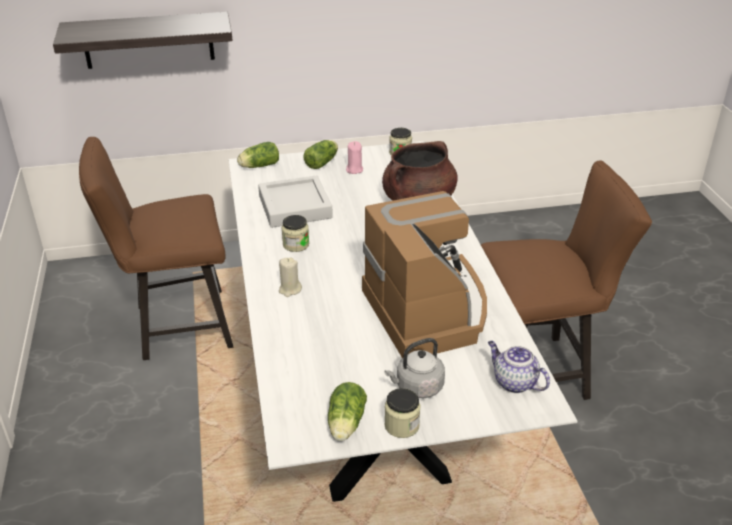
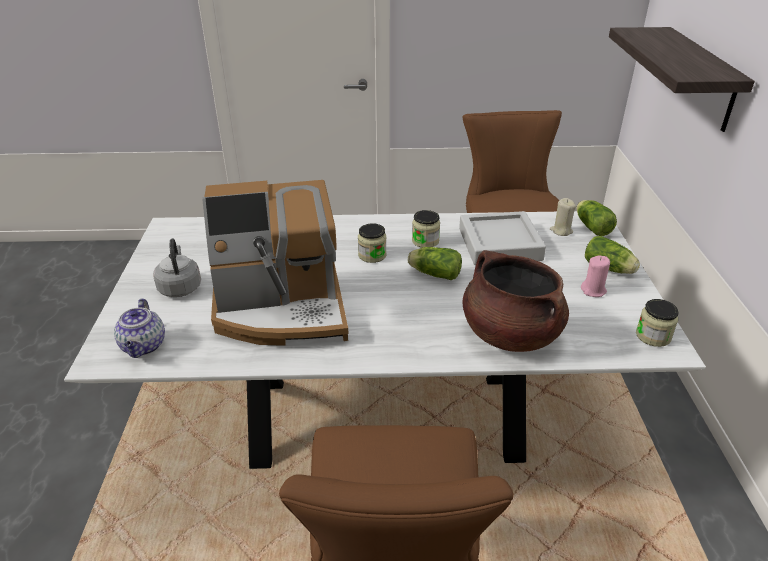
camera: 100 degrees right, 0 degrees up
beige candle [279,258,302,297] -> beige candle moved to [550,198,576,236]
lettuce [328,382,367,441] -> lettuce moved to [408,247,462,280]
jar [384,388,421,438] -> jar moved to [358,223,386,263]
teapot [488,341,550,393] -> teapot turned 120 degrees clockwise [114,299,165,358]

